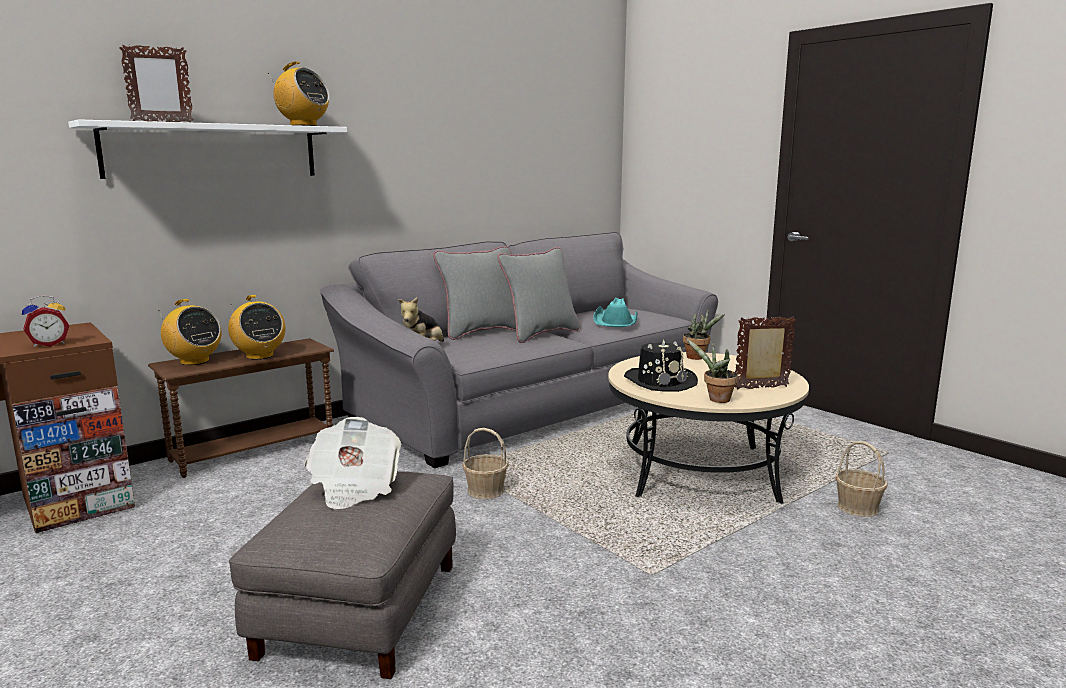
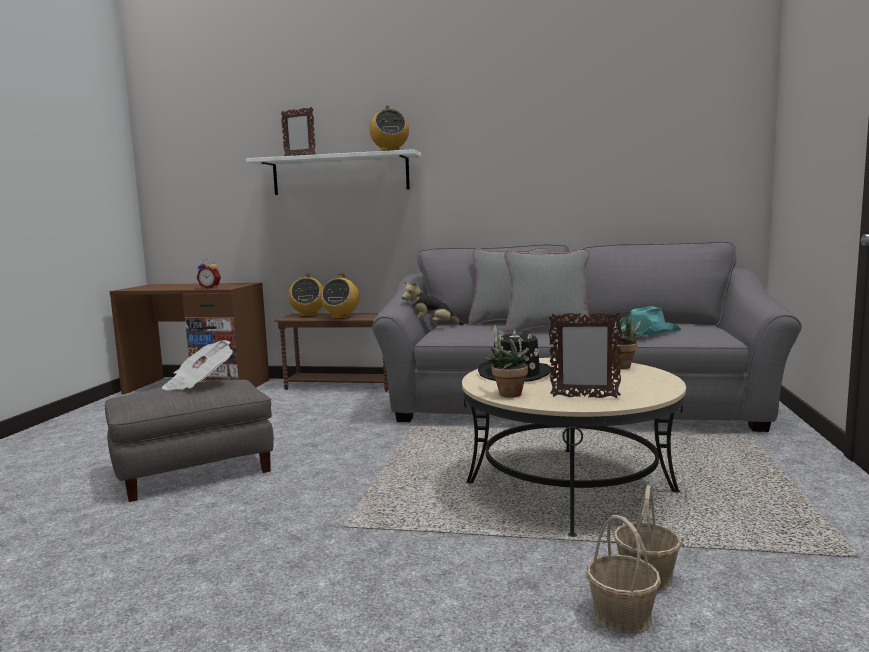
camera: 50 degrees right, 5 degrees down
basket [463,428,509,499] -> basket moved to [587,515,661,634]
picture frame [734,316,796,390] -> picture frame turned 150 degrees clockwise [548,311,622,398]

